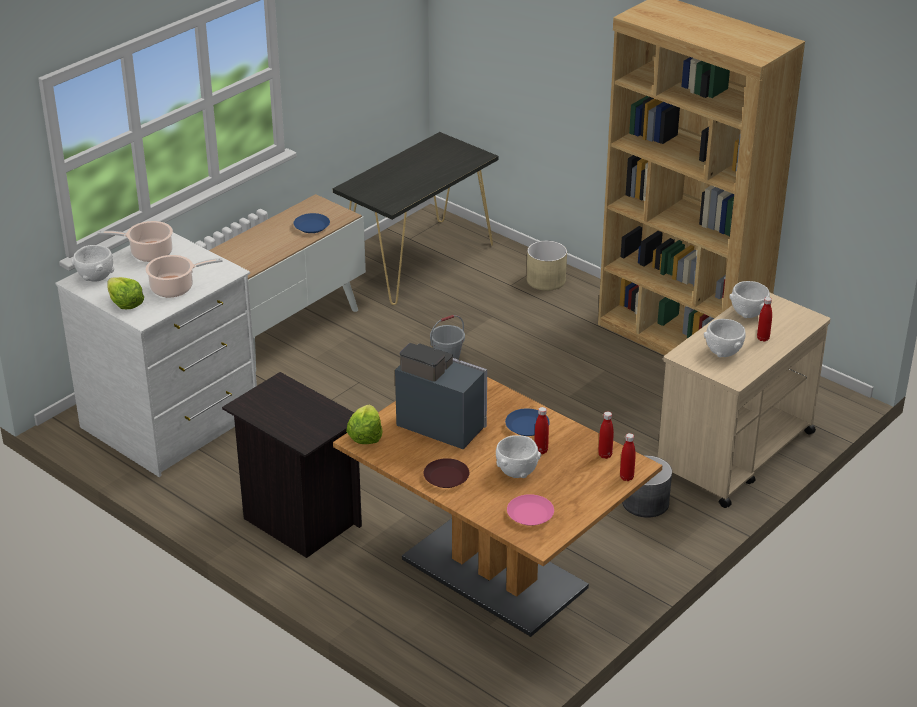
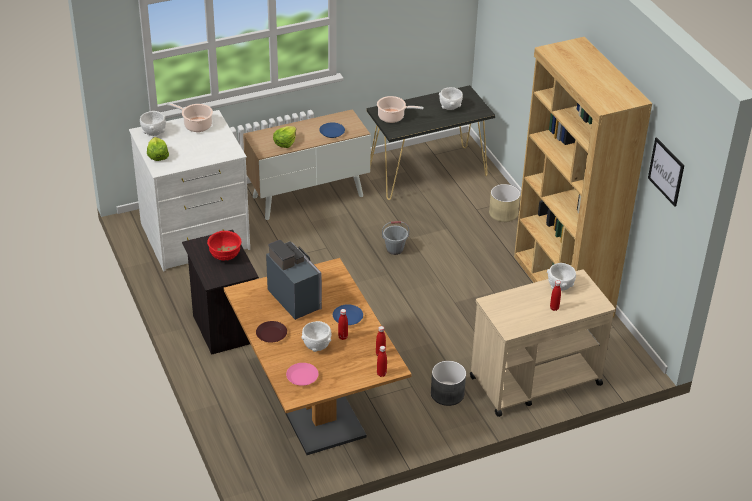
camera: 25 degrees right, 5 degrees up
cooking pot [146,255,223,297] -> cooking pot moved to [377,96,424,123]
lettuce [346,405,383,444] -> lettuce moved to [273,126,296,148]
white bowl [704,319,746,357] -> white bowl moved to [439,87,463,110]
none -> red bowl [207,231,241,261]
none -> picture [648,137,684,207]

